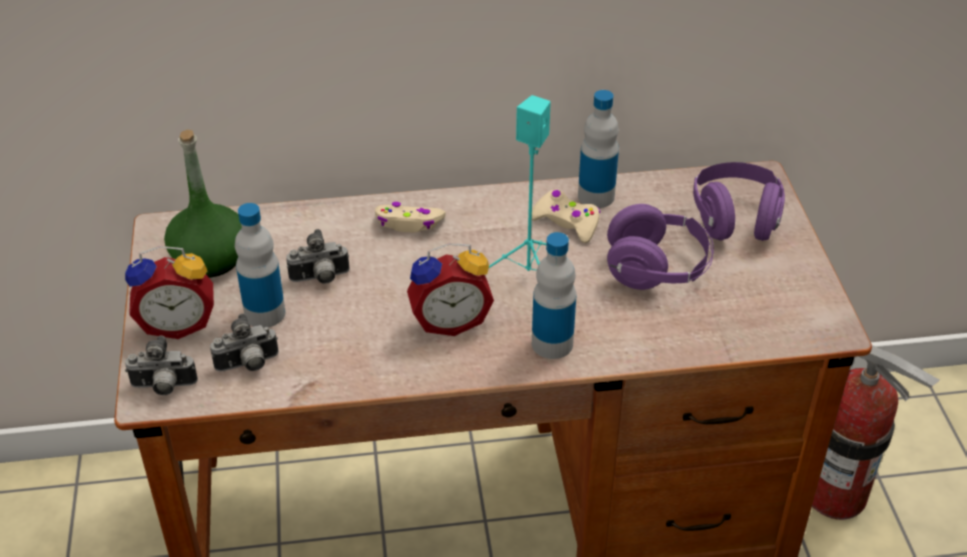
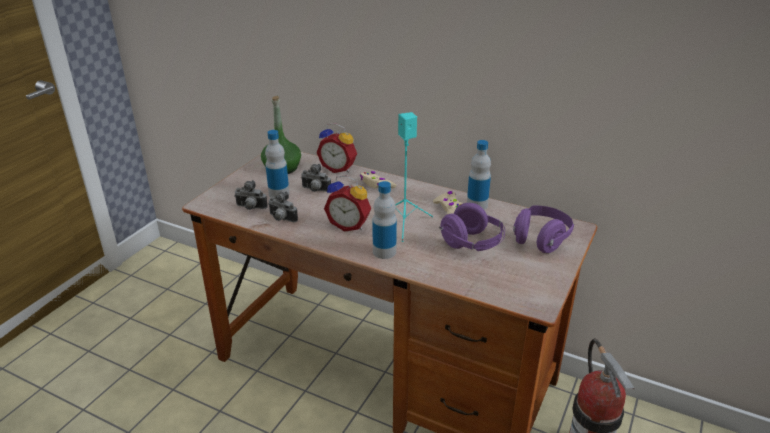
camera: 35 degrees right, 10 degrees down
alarm clock [125,246,214,339] -> alarm clock moved to [316,123,357,173]
camera [125,335,198,395] -> camera moved to [268,191,298,222]

